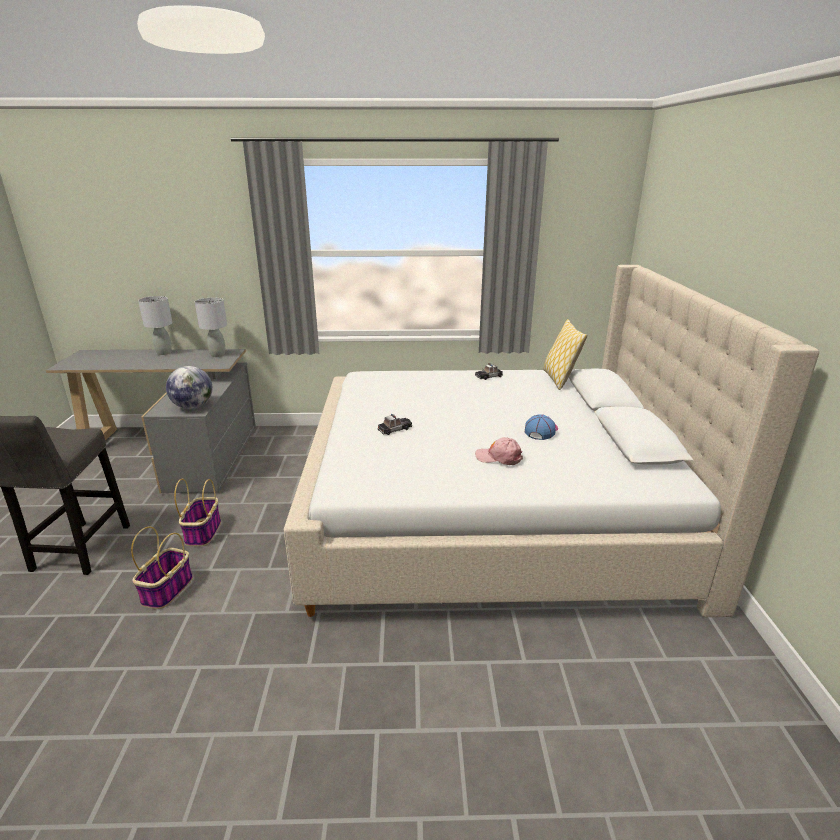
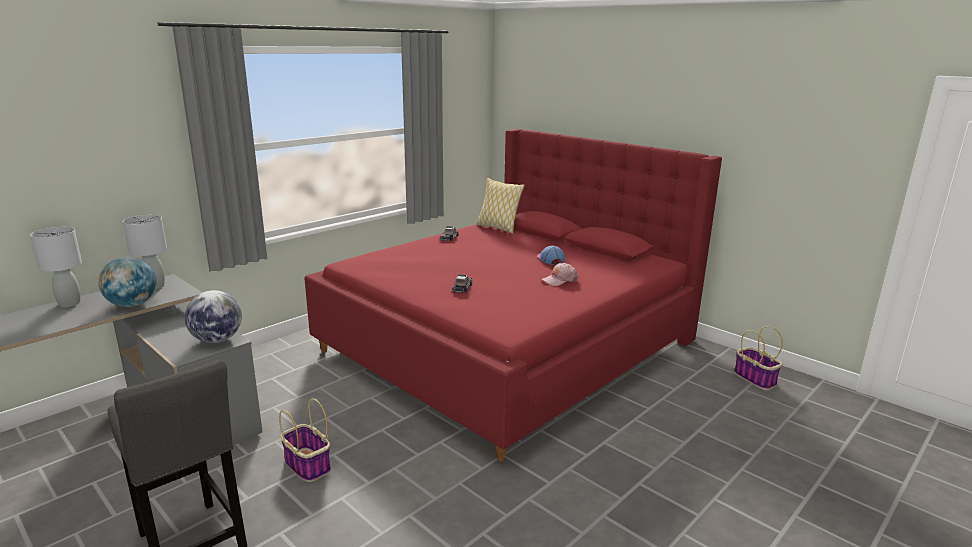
camera: 45 degrees left, 5 degrees down
basket [131,526,193,609] -> basket moved to [734,326,783,390]
beige bed [284,265,819,617] -> red bed [304,129,722,462]
none -> globe [98,257,156,307]

